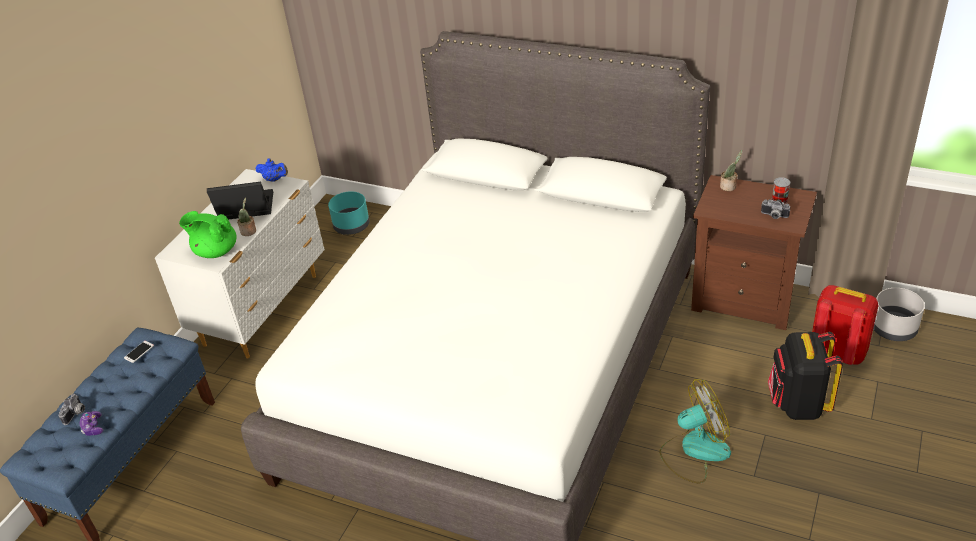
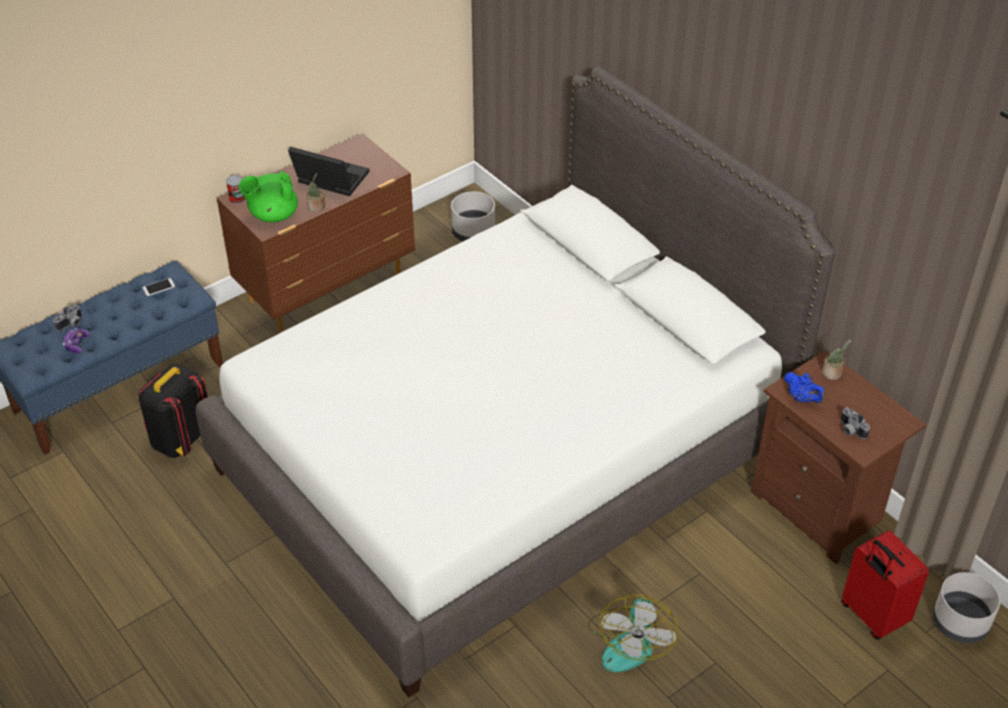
camera: 25 degrees right, 5 degrees up
white dresser [155,169,325,358] -> brown dresser [217,133,415,333]
green teapot [179,211,237,258] -> green teapot turned 60 degrees counterclockwise [239,171,298,223]
blue teapot [256,158,288,182] -> blue teapot moved to [784,372,825,403]
turquoise planter [328,191,370,235] -> grey planter [451,191,495,241]
fan [659,379,731,483] -> fan turned 90 degrees clockwise [588,595,679,672]
black backpack [768,332,843,420] -> black backpack moved to [138,364,208,458]
can [772,177,790,204] -> can moved to [226,175,246,204]
red backpack [812,285,879,365] -> red suitcase [841,530,929,640]

